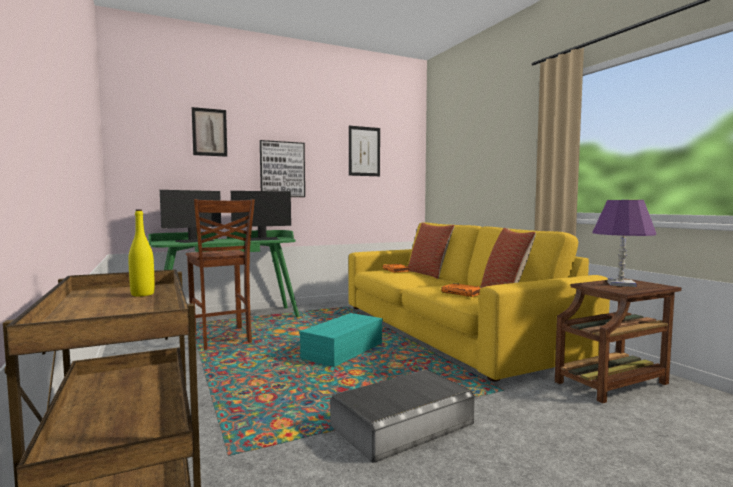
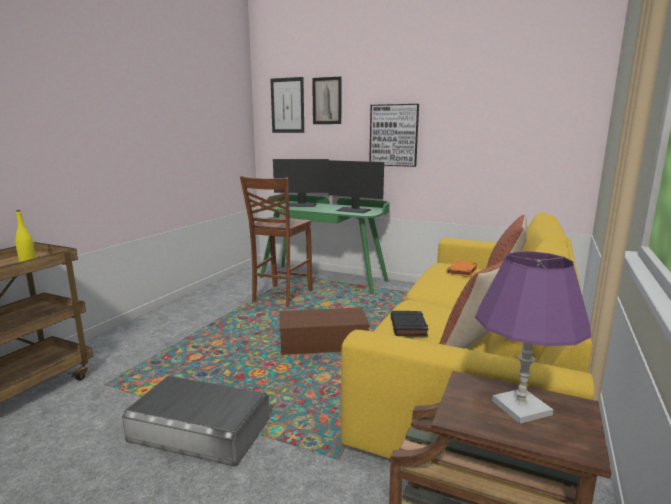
camera: 50 degrees right, 10 degrees up
turquoise storage box [299,313,383,367] -> brown storage box [280,307,370,355]
picture [349,126,380,176] -> picture moved to [270,77,304,133]
orange book [441,283,483,297] -> black book [390,311,428,337]

